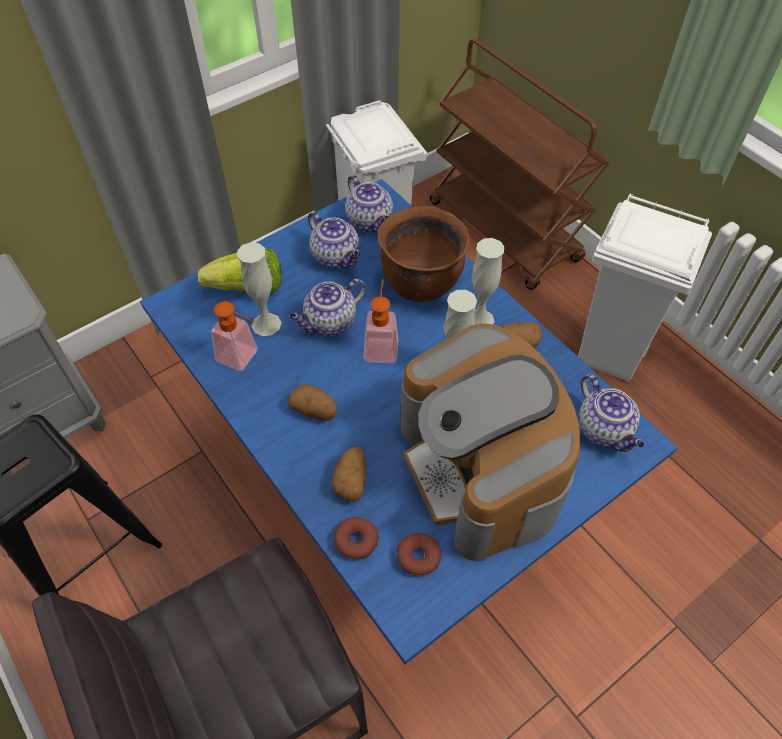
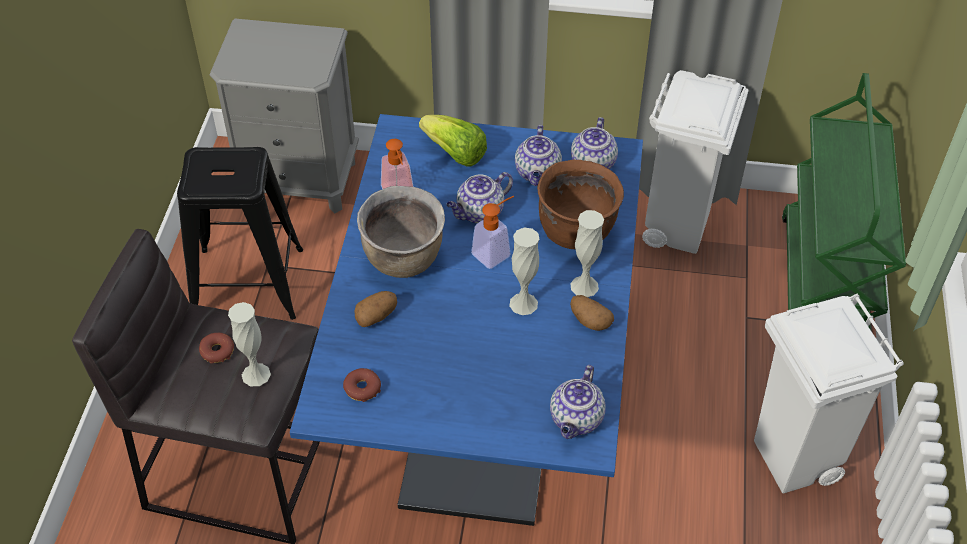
camera: 45 degrees right, 5 degrees down
white vase [237,242,282,336] -> white vase moved to [228,302,271,386]
potato [288,384,337,421] -> brown cooking pot [357,186,445,278]
teapot [289,279,366,336] -> teapot turned 45 degrees counterclockwise [446,172,513,224]
donut [334,517,379,559] -> donut moved to [199,333,234,363]
coffee machine [400,323,581,562] -> none
brown cart [430,38,610,290] -> green cart [782,73,906,330]

